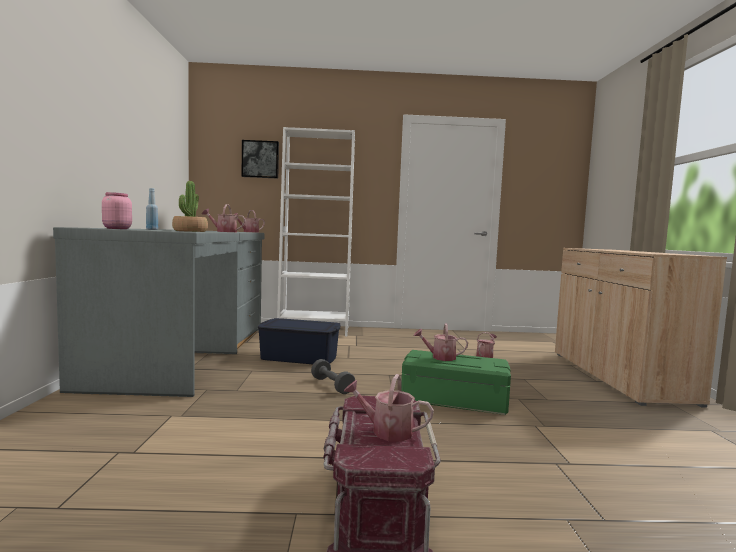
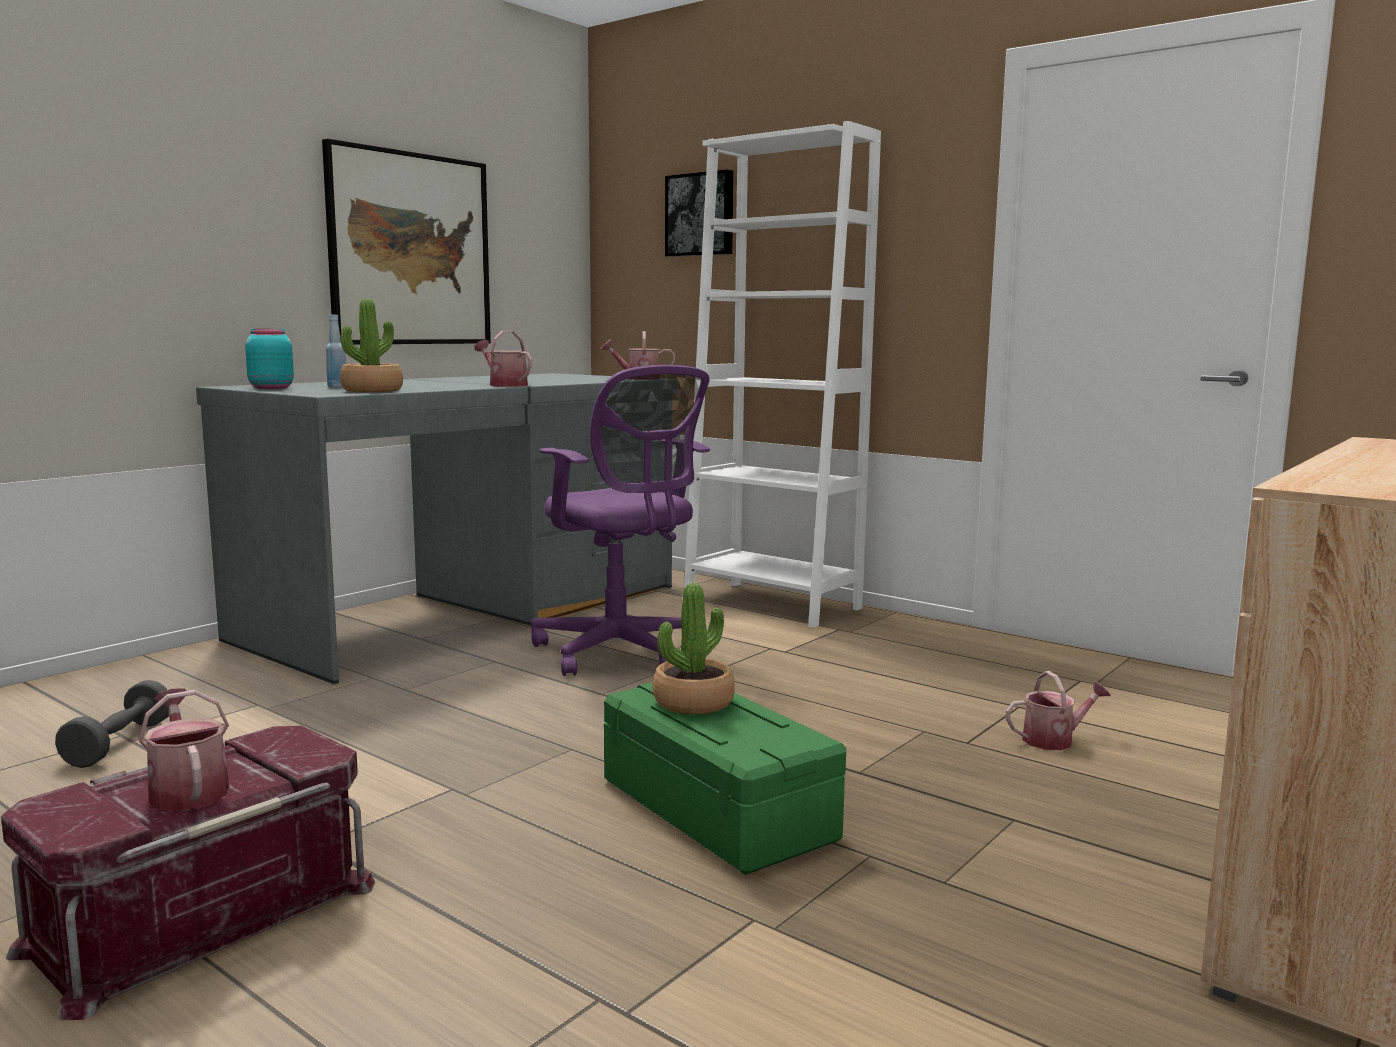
camera: 40 degrees right, 5 degrees up
pink jar [102,192,132,229] -> turquoise jar [245,329,294,389]
blue storage box [258,318,341,364] -> purple office chair [531,365,710,676]
grey dumbbell [311,359,355,394] -> grey dumbbell moved to [55,680,169,768]
watering can [414,324,468,361] -> potted plant [653,583,735,714]
none -> picture [322,139,491,344]

